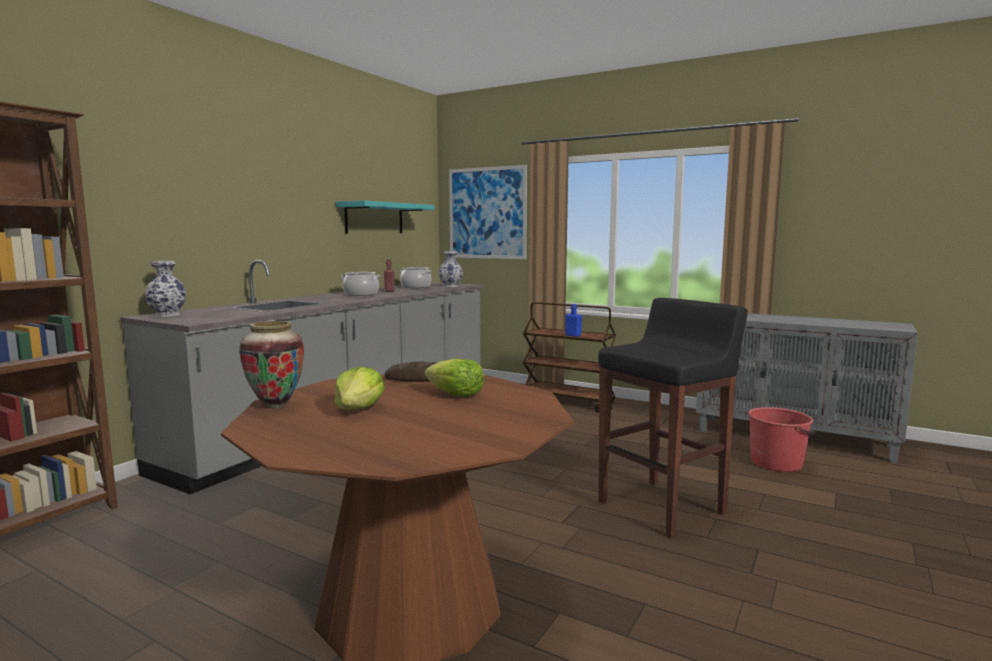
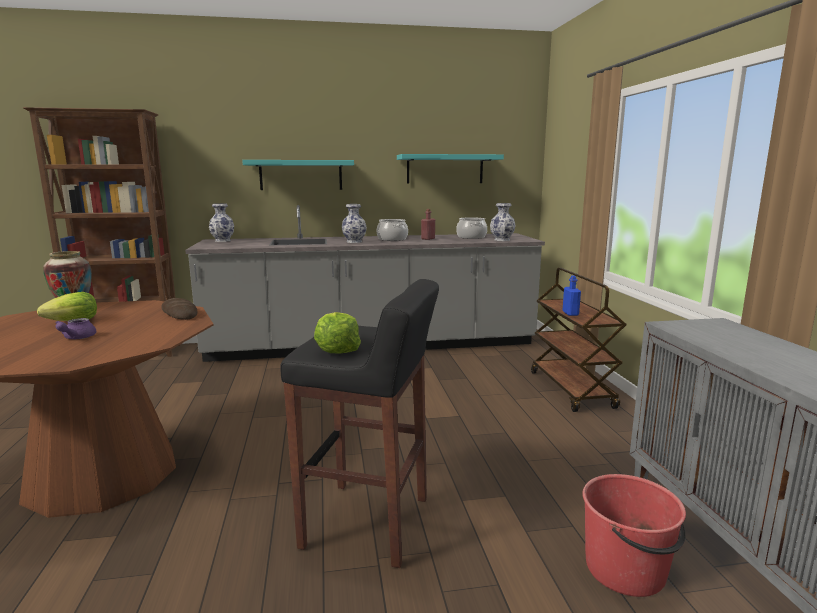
camera: 50 degrees right, 5 degrees up
lettuce [425,359,484,397] -> lettuce moved to [314,312,361,354]
picture [449,165,527,259] -> none
none -> purple teapot [56,318,96,339]
none -> turquoise shelf [242,160,354,190]
none -> vase [342,204,367,243]

